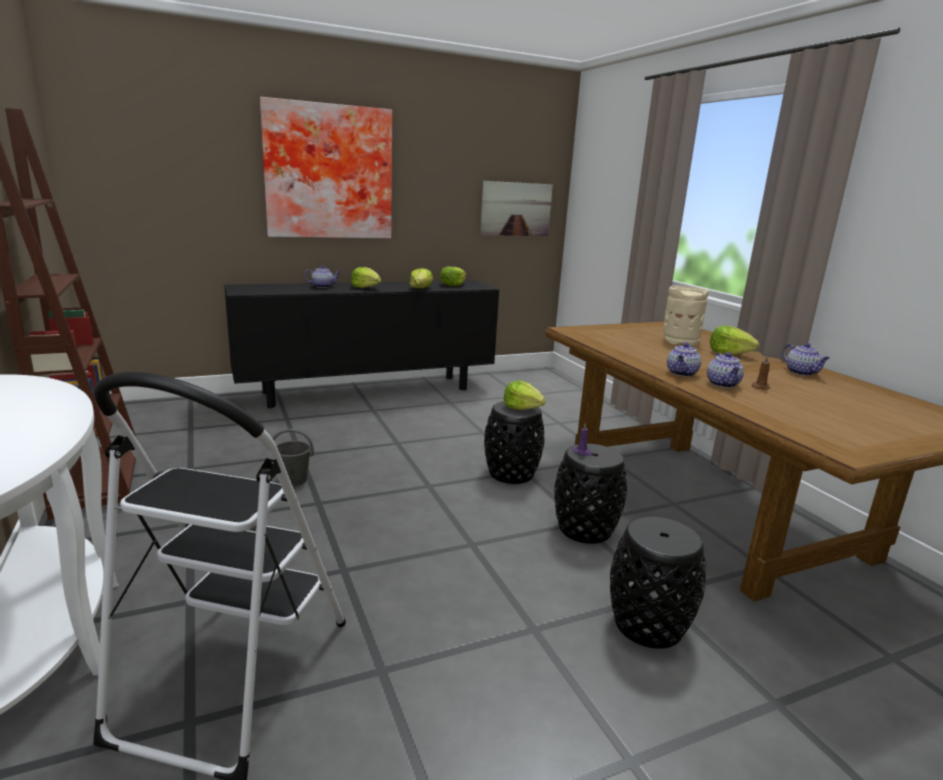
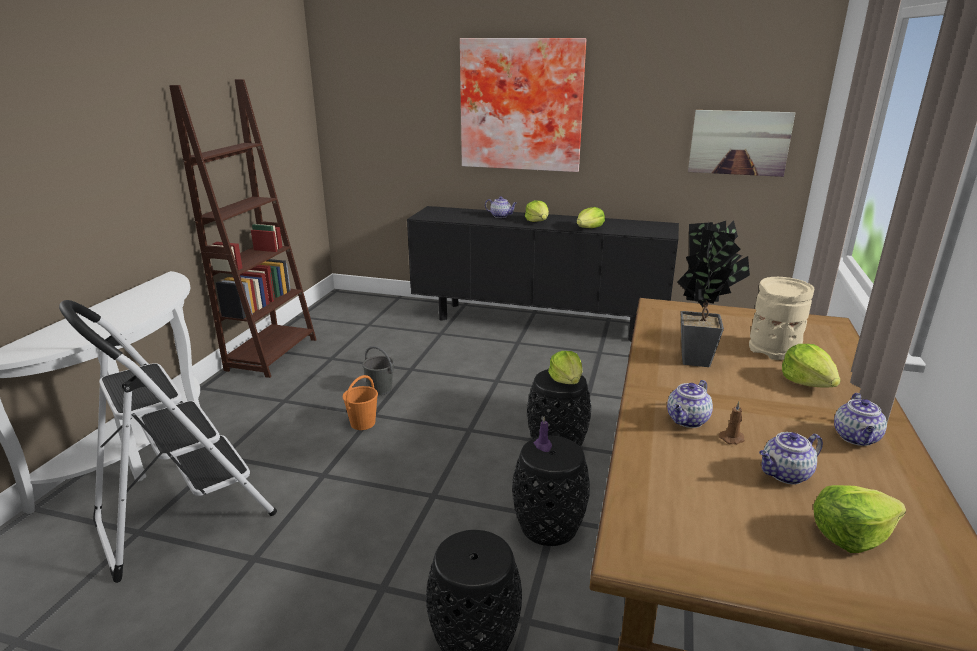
camera: 40 degrees right, 5 degrees up
lettuce [440,267,467,286] -> lettuce moved to [813,485,906,553]
teapot [667,343,701,377] -> teapot moved to [759,432,823,485]
none -> orange bucket [343,375,378,430]
none -> potted plant [677,220,750,367]

